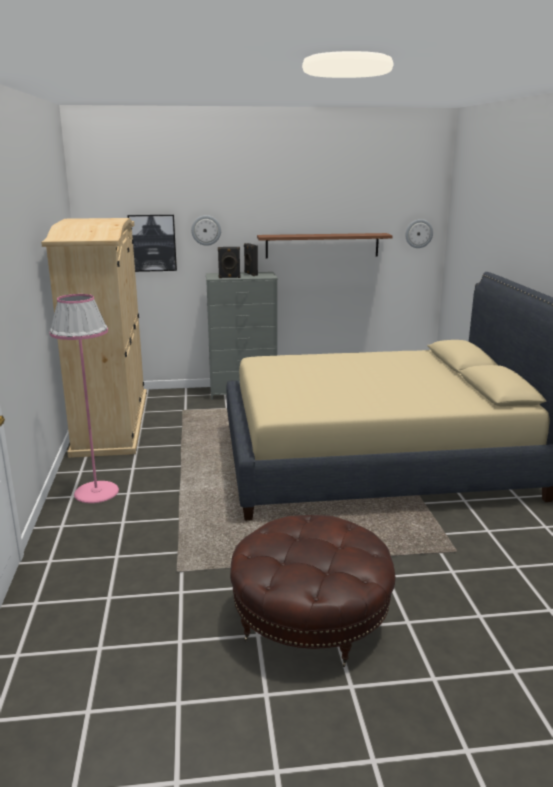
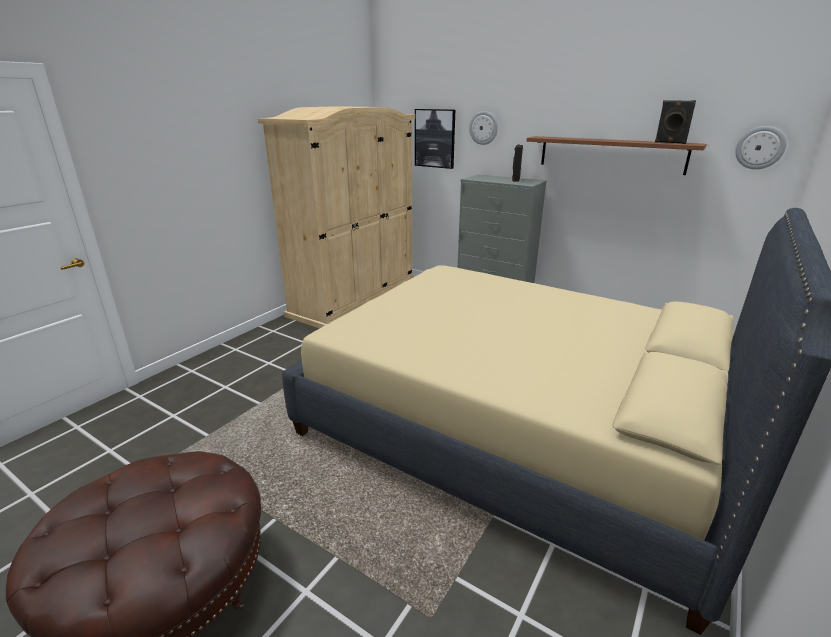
camera: 40 degrees right, 5 degrees up
pink floor lamp [49,294,119,503] -> none
black speaker [218,247,241,278] -> black speaker moved to [655,100,696,144]

